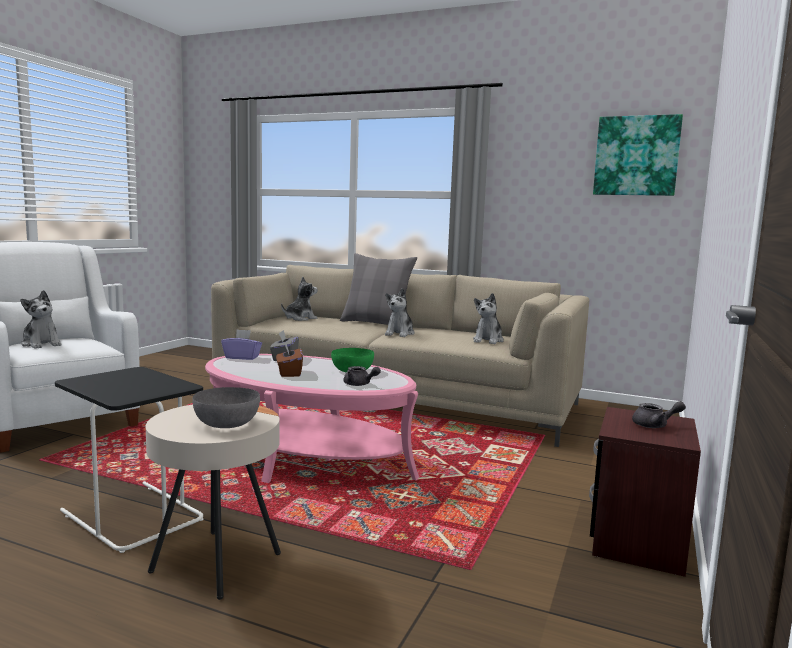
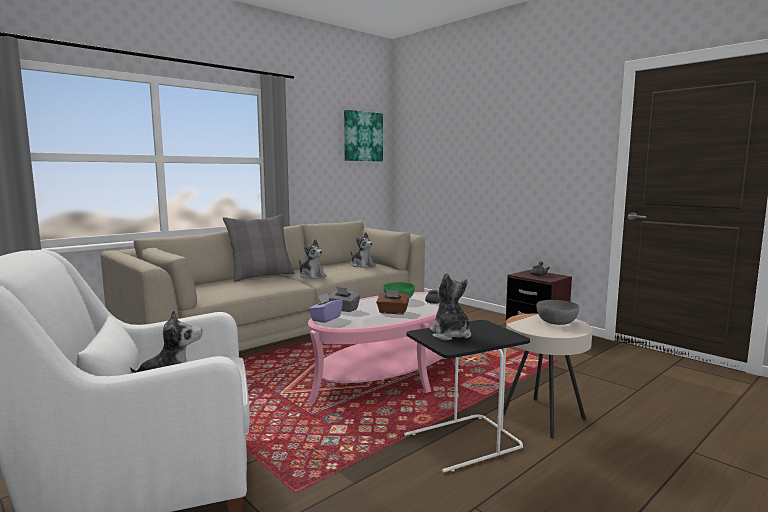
camera: 65 degrees left, 0 degrees up
plush toy [281,277,318,321] -> plush toy moved to [430,273,471,340]

